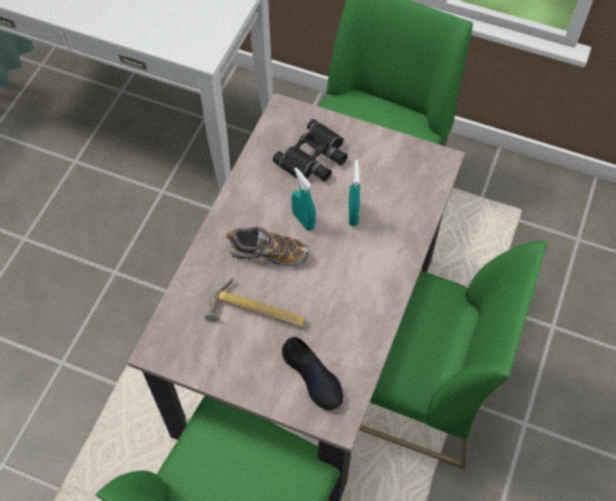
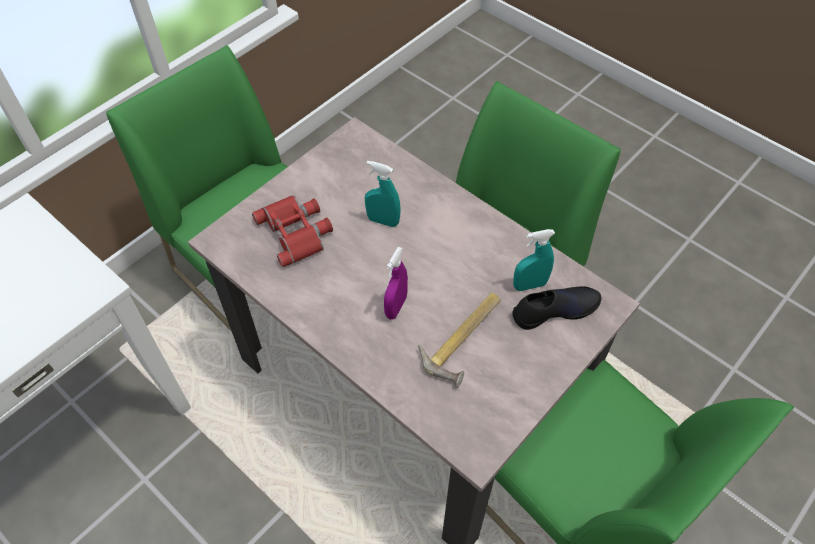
camera: 70 degrees left, 5 degrees down
shoe [226,226,309,267] -> purple spray bottle [384,247,408,319]
black binoculars [273,119,348,182] -> red binoculars [252,195,333,267]
turquoise spray bottle [291,168,316,230] -> turquoise spray bottle moved to [513,229,555,291]

